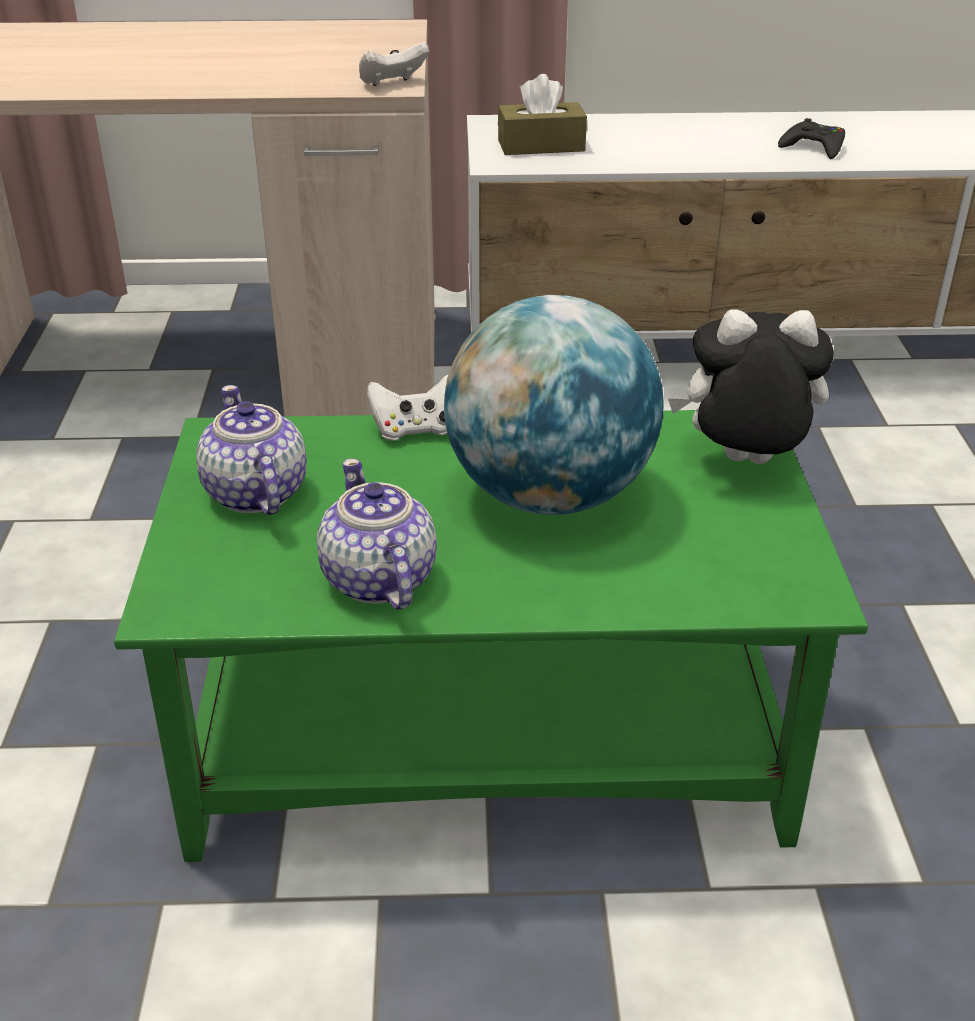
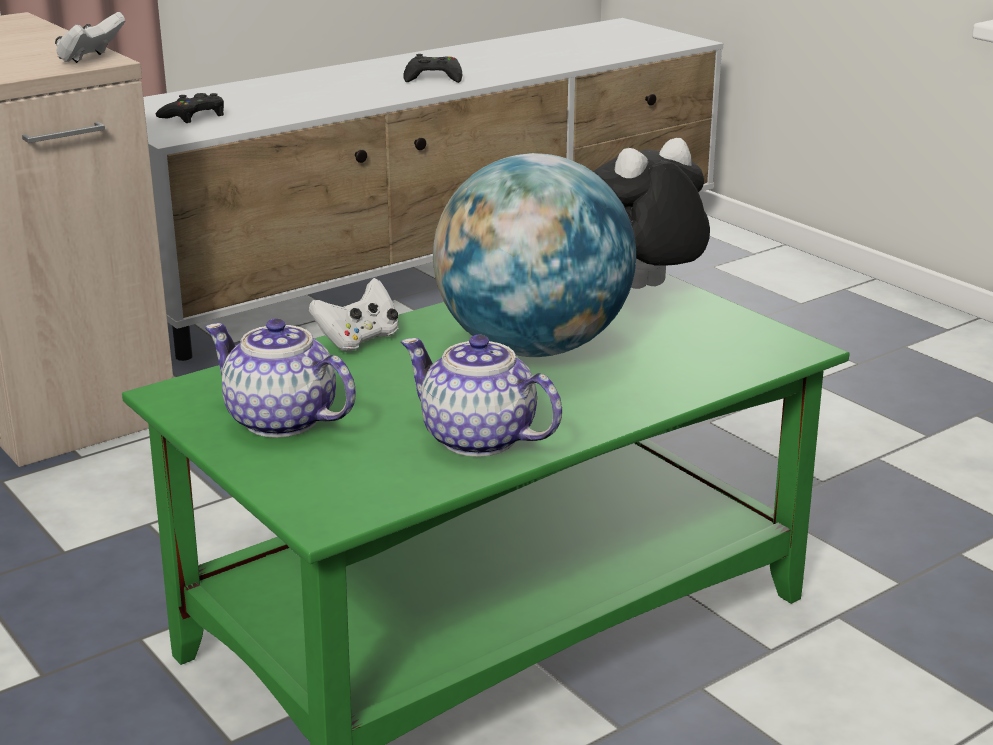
camera: 35 degrees left, 10 degrees down
brown tissue box [498,74,587,155] -> black game controller [156,93,224,123]

